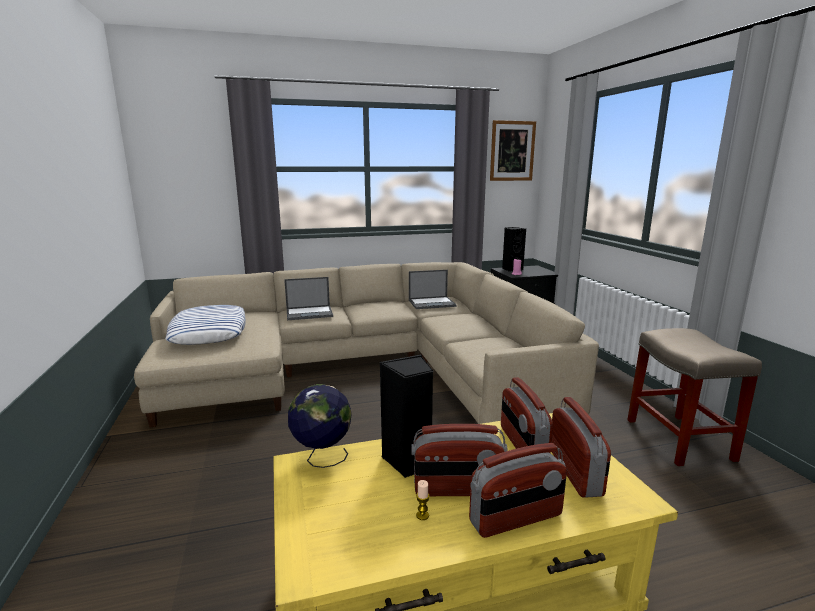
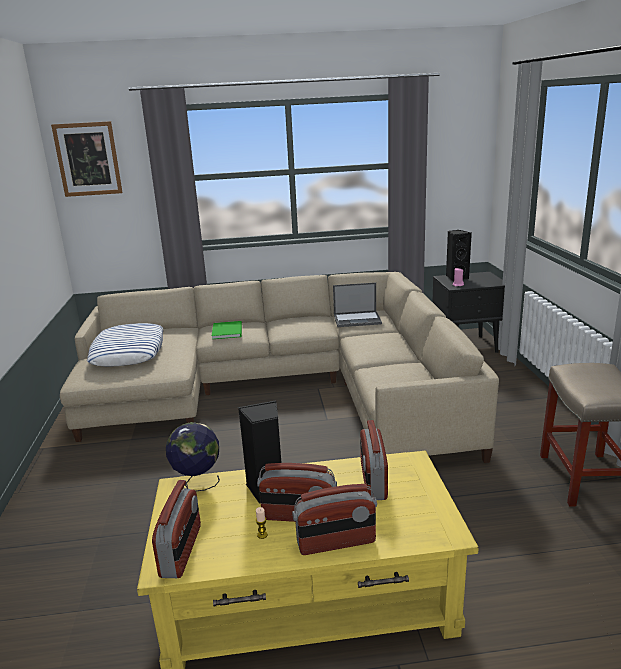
camera: 10 degrees right, 5 degrees up
laptop [284,277,333,320] -> green book [212,321,242,339]
picture [490,120,536,181] -> picture moved to [51,121,123,197]
radio [552,397,611,498] -> radio moved to [152,480,201,578]

